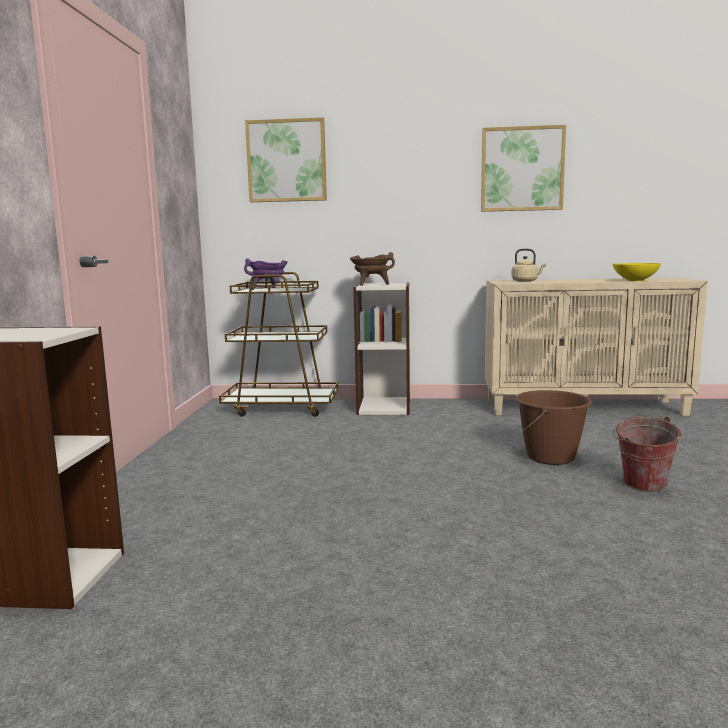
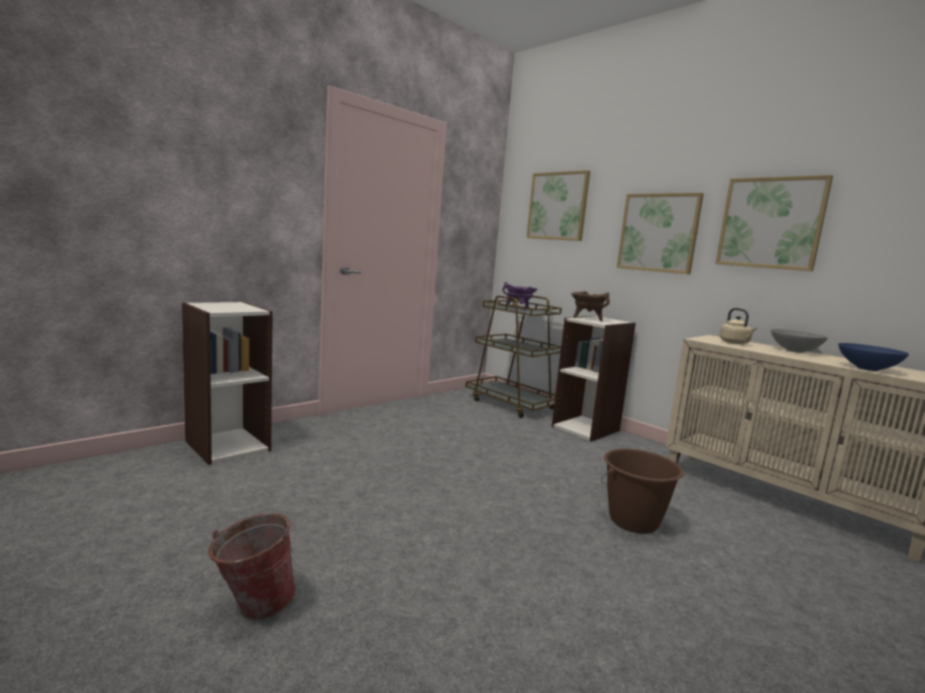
camera: 40 degrees right, 0 degrees up
yellow bowl [612,263,661,281] -> blue bowl [838,343,909,371]
bucket [612,417,681,492] -> bucket moved to [209,513,296,620]
none -> picture [617,193,704,274]
none -> grey bowl [771,329,828,353]

